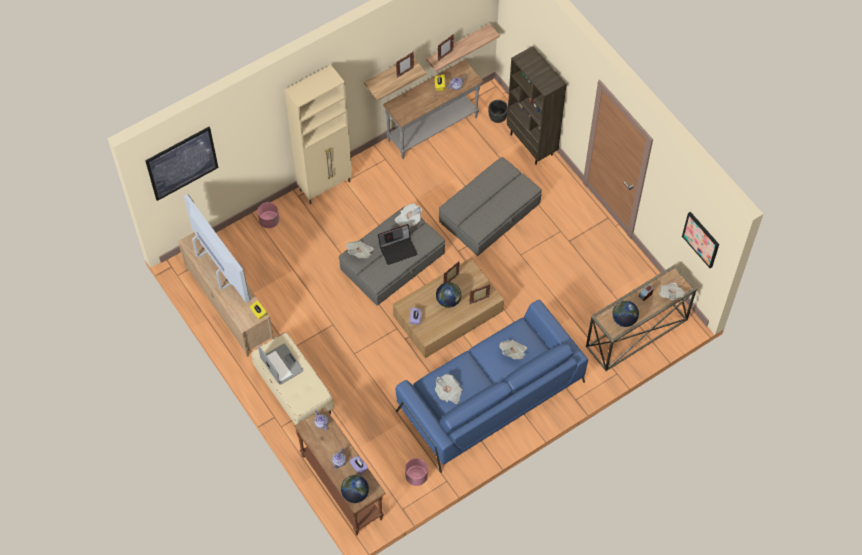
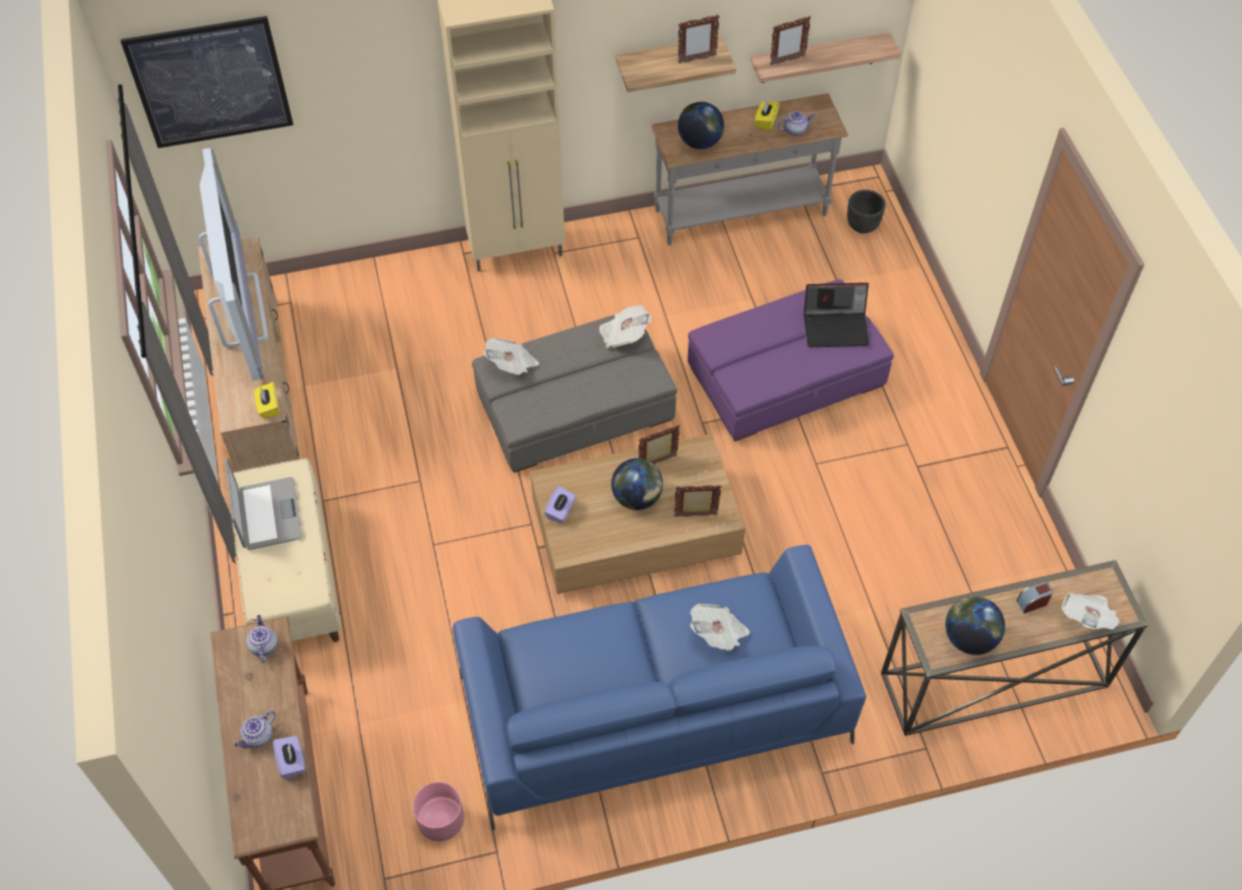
camera: 20 degrees right, 5 degrees down
pink planter [257,202,279,228] -> none
globe [341,475,369,503] -> globe moved to [678,102,724,149]
laptop [378,224,418,265] -> laptop moved to [804,283,870,347]
newspaper [435,374,462,404] -> none
grey ottoman [438,157,542,256] -> purple ottoman [688,279,894,441]
brown bookcase [507,46,567,165] -> none
picture [682,212,719,268] -> none

